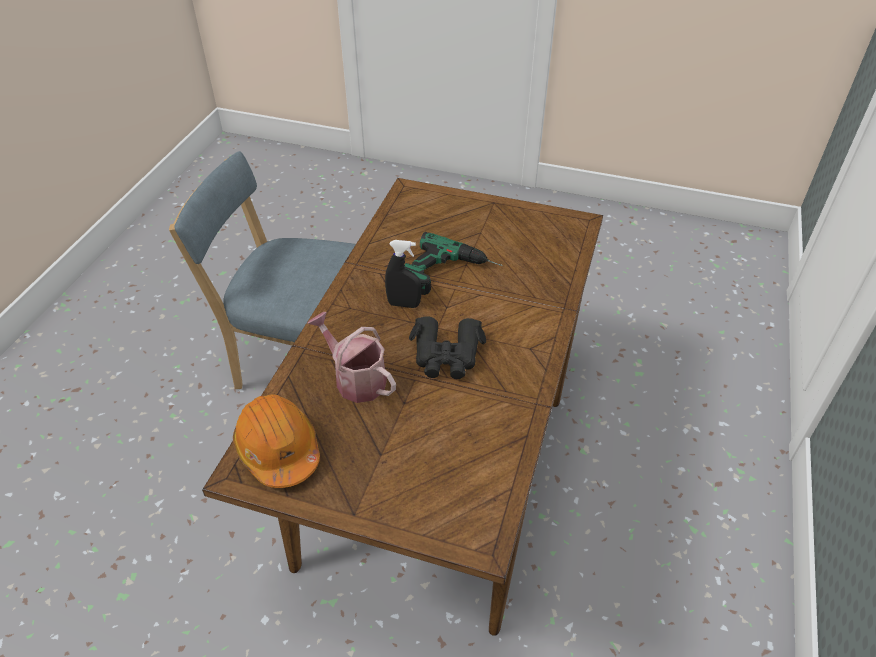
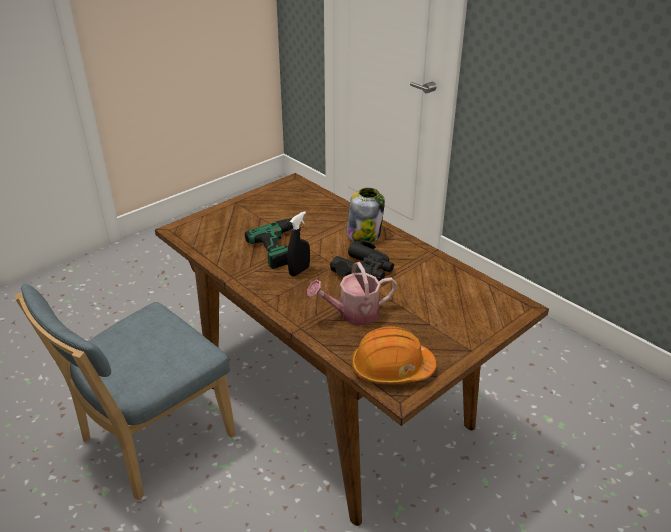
camera: 60 degrees left, 10 degrees down
none -> jar [346,188,385,243]

